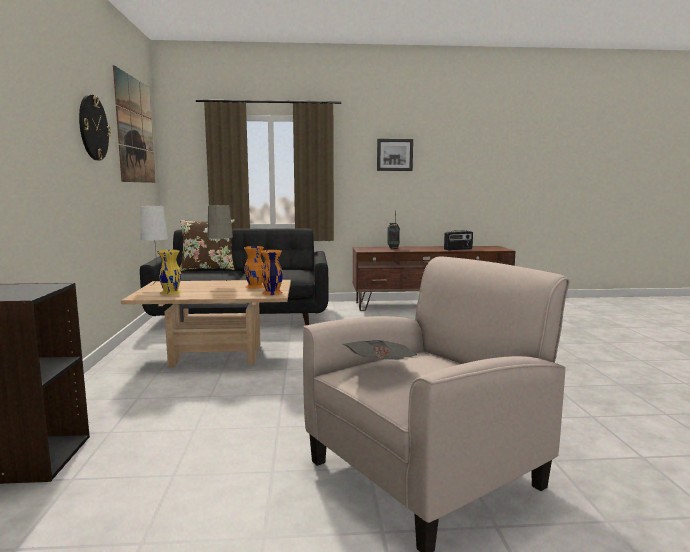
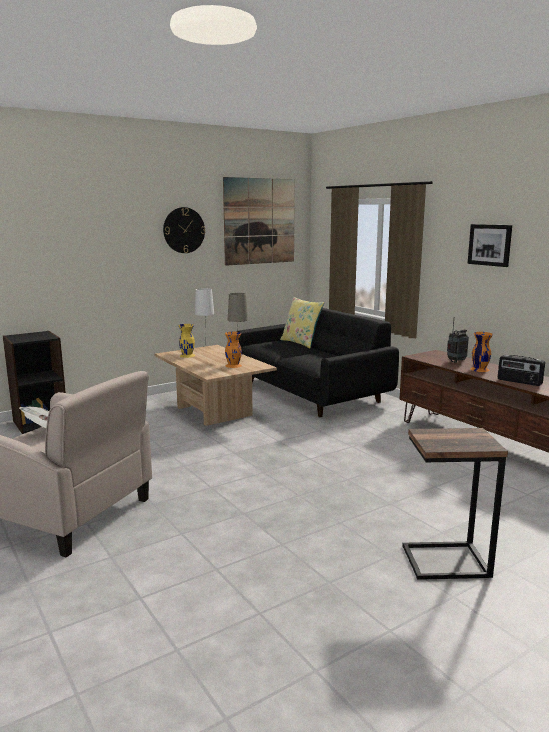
camera: 60 degrees right, 5 degrees up
brown pillow [180,219,235,271] -> yellow pillow [280,297,324,348]
orange vase [261,250,283,295] -> orange vase moved to [471,332,493,372]
none -> side table [402,428,508,580]

